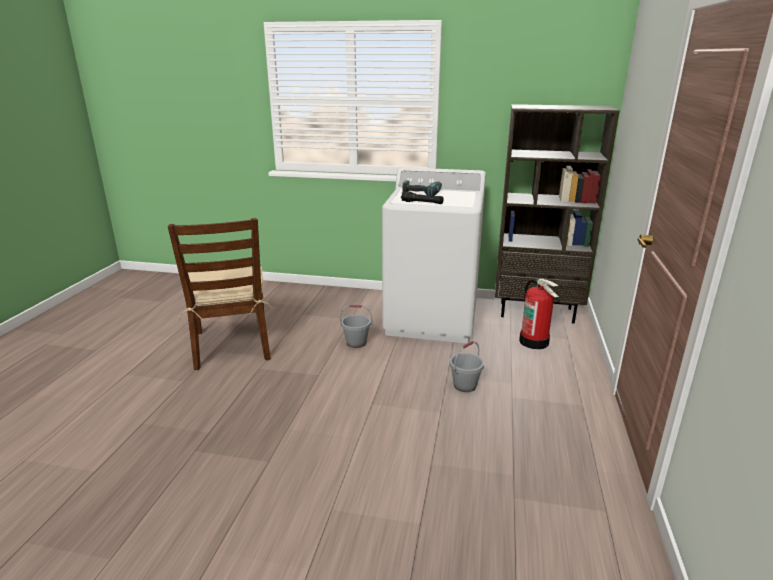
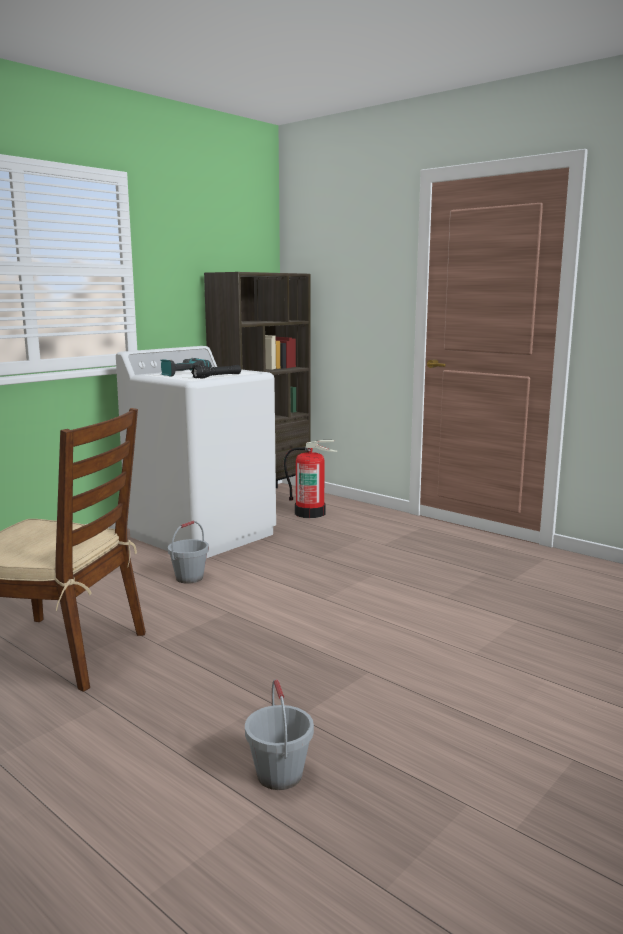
camera: 60 degrees left, 10 degrees down
grey bucket [449,341,484,392] -> grey bucket moved to [245,679,314,790]

